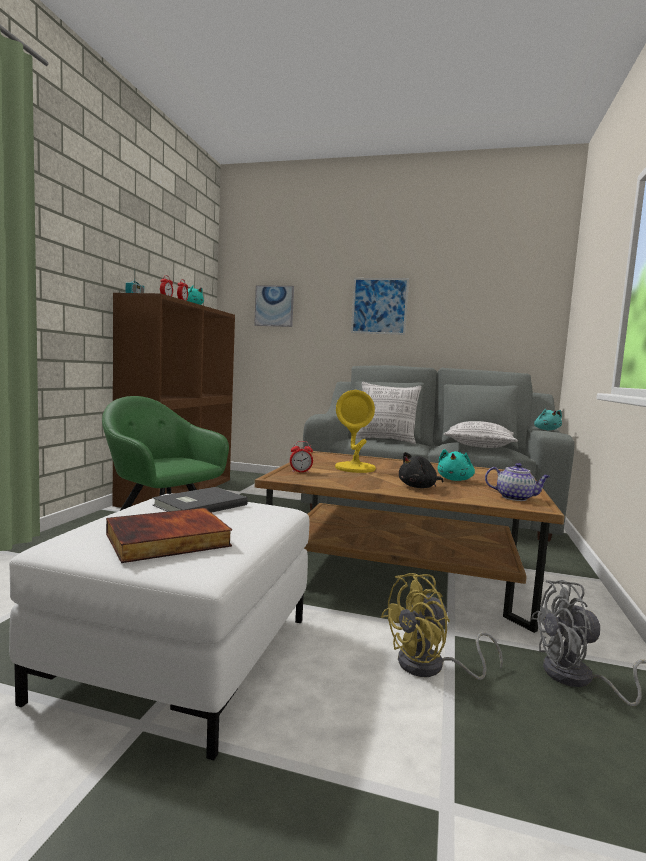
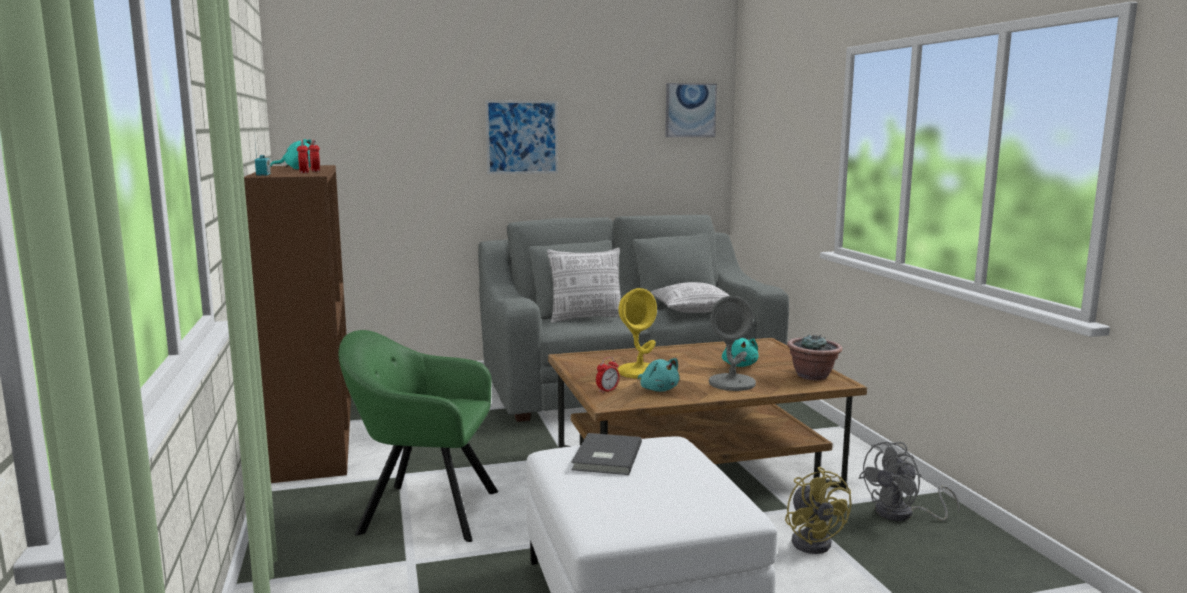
camera: 30 degrees left, 5 degrees up
book [106,508,232,563] -> none
picture [254,285,294,327] -> picture moved to [665,83,717,137]
yellow fan [381,573,503,680] -> yellow fan turned 45 degrees counterclockwise [785,467,852,554]
black plush toy [399,452,444,488] -> grey table lamp [709,296,756,391]
teapot [485,463,551,501] -> potted plant [787,334,842,380]
turquoise plush toy [534,409,562,430] -> turquoise plush toy moved to [638,358,680,392]

